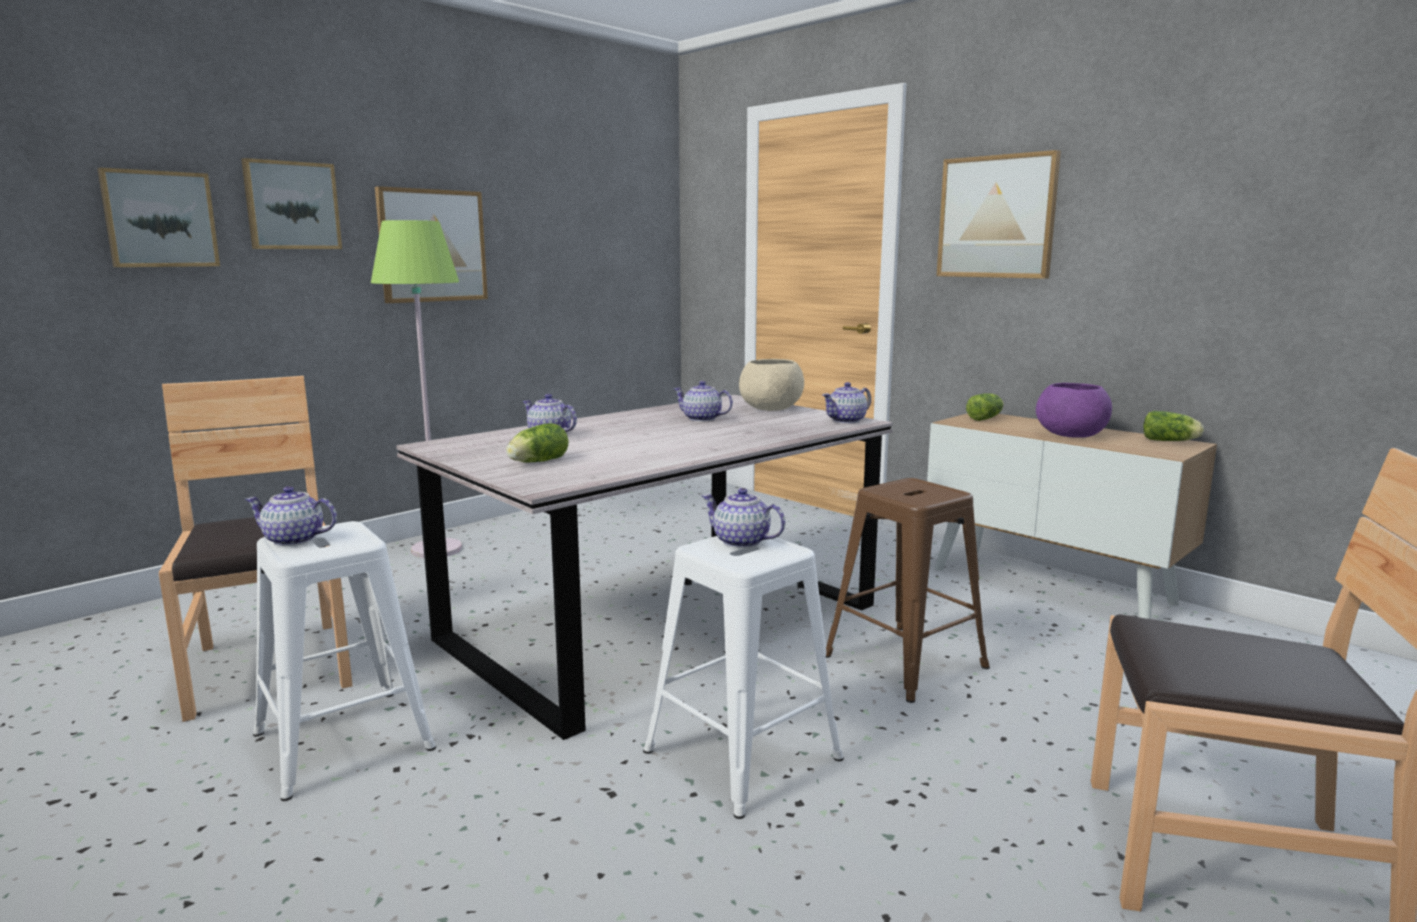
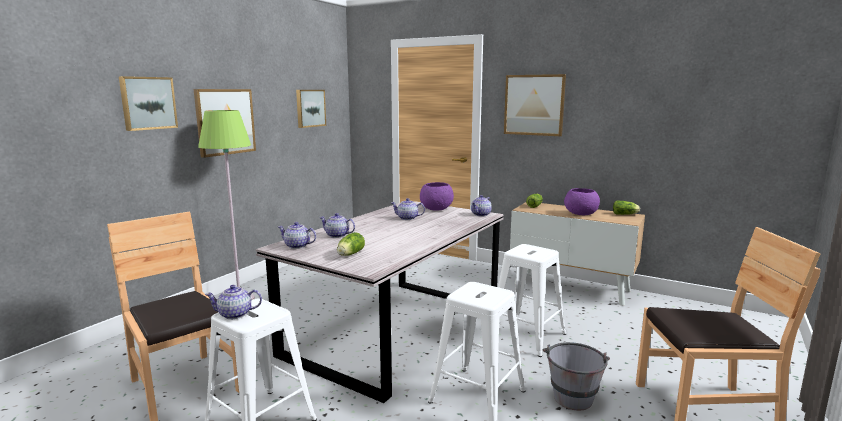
camera: 15 degrees left, 0 degrees up
picture [97,168,220,267] -> picture moved to [296,90,326,128]
teapot [702,488,785,548] -> teapot moved to [278,222,316,249]
beige bowl [739,359,804,411] -> purple bowl [420,182,454,211]
brown stool [826,478,990,703] -> white stool [498,244,566,357]
none -> grey bucket [542,342,610,411]

